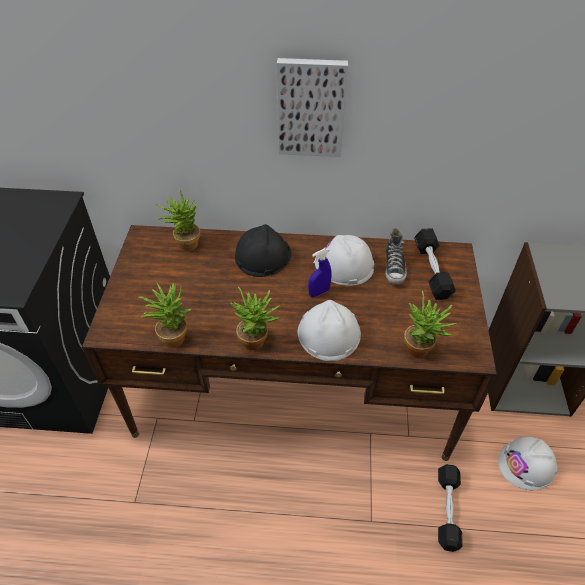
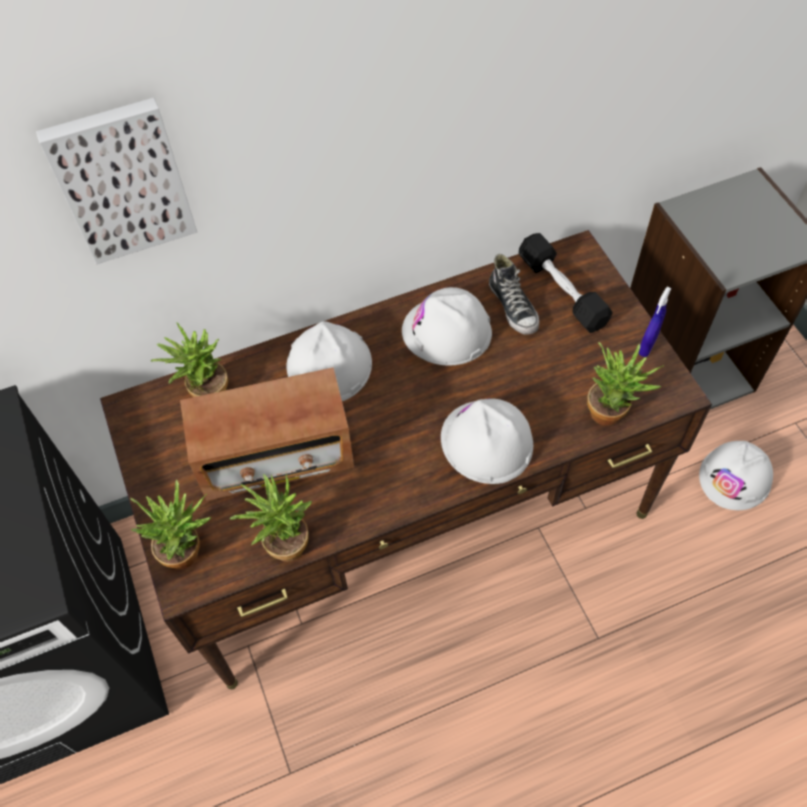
camera: 25 degrees left, 10 degrees up
potted plant [230,287,283,350] -> potted plant moved to [130,480,211,569]
black hard hat [235,224,291,277] -> white hard hat [286,321,372,401]
picture [277,58,348,157] -> picture moved to [36,98,197,265]
blue spray bottle [308,248,331,297] -> blue spray bottle moved to [639,287,671,357]
black dumbbell [438,464,463,552] -> none
none -> radio [180,367,354,501]

